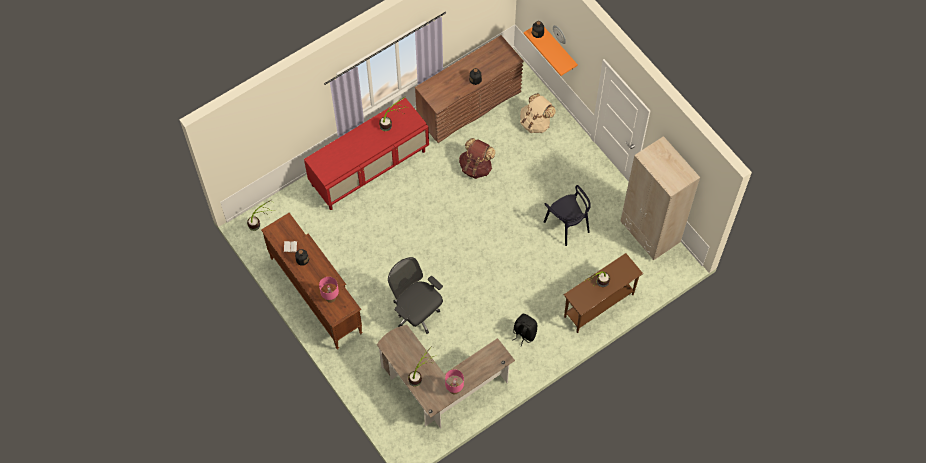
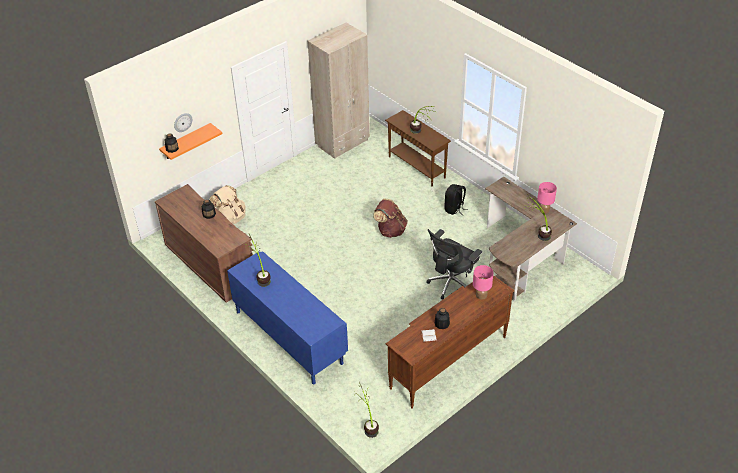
camera: 95 degrees left, 20 degrees down
red cabinet [304,98,429,210] -> blue cabinet [227,251,348,384]
brown backpack [459,138,495,179] -> brown backpack moved to [373,199,408,238]
black chair [544,185,591,246] -> none

